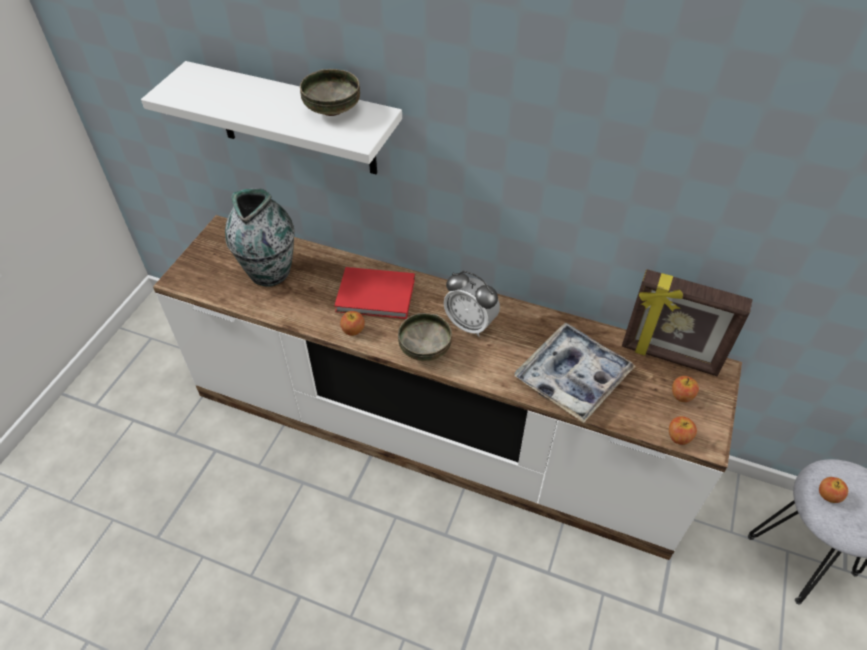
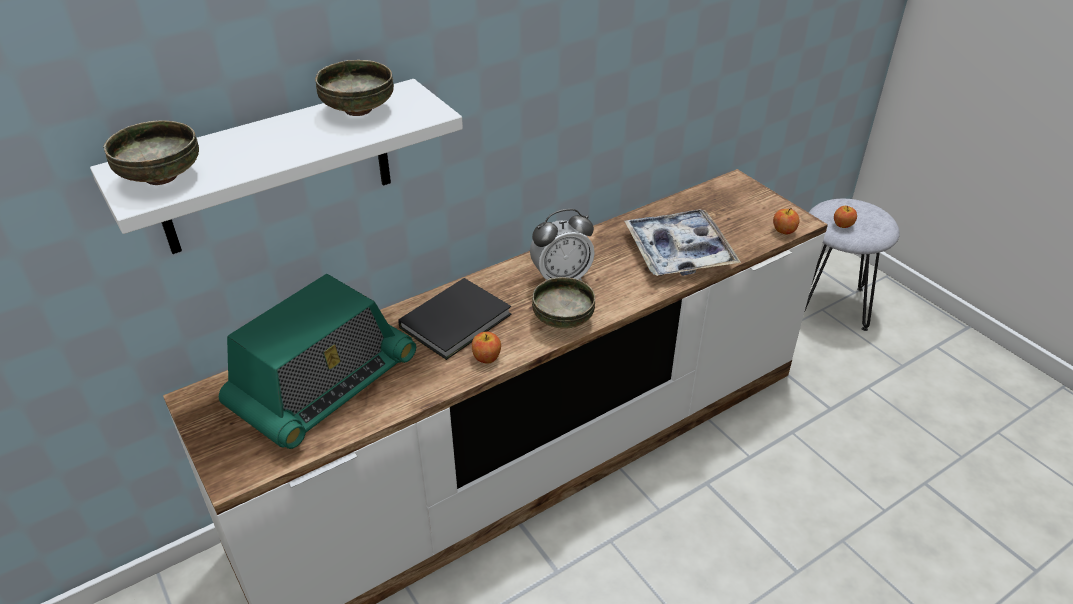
camera: 55 degrees left, 10 degrees down
vase [225,188,295,287] -> radio [219,274,416,449]
red book [334,267,415,319] -> black book [398,278,511,360]
picture frame [622,269,753,376] -> none
apple [672,376,699,402] -> none
none -> bowl [103,120,199,185]

